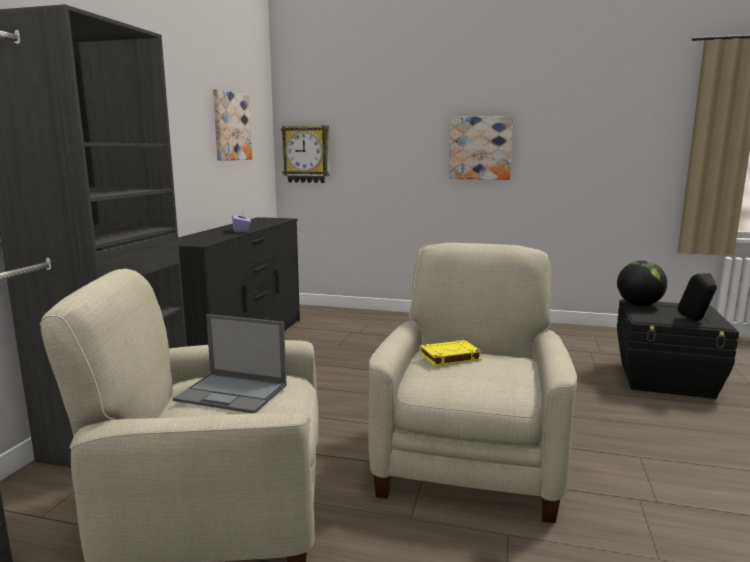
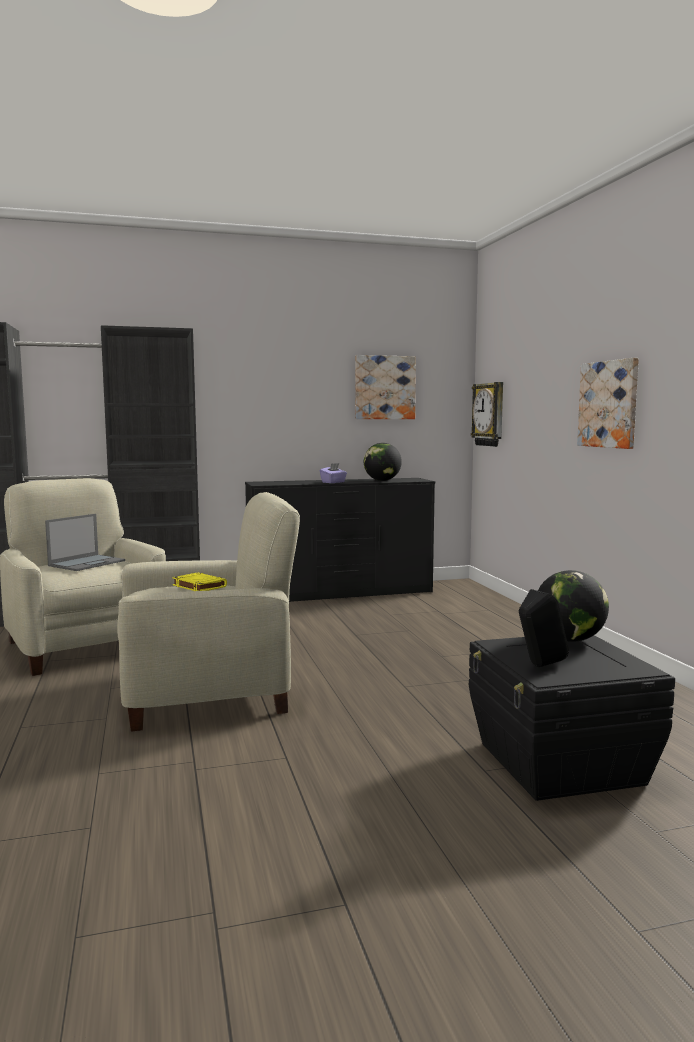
camera: 60 degrees right, 5 degrees down
laptop [173,314,287,413] -> laptop turned 135 degrees counterclockwise [45,514,125,571]
none -> globe [364,443,402,481]

